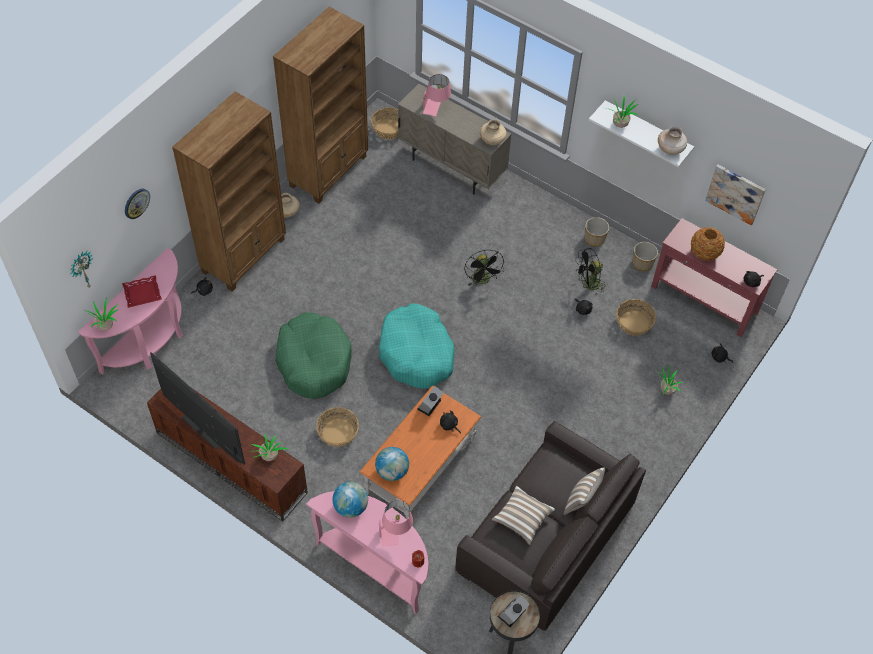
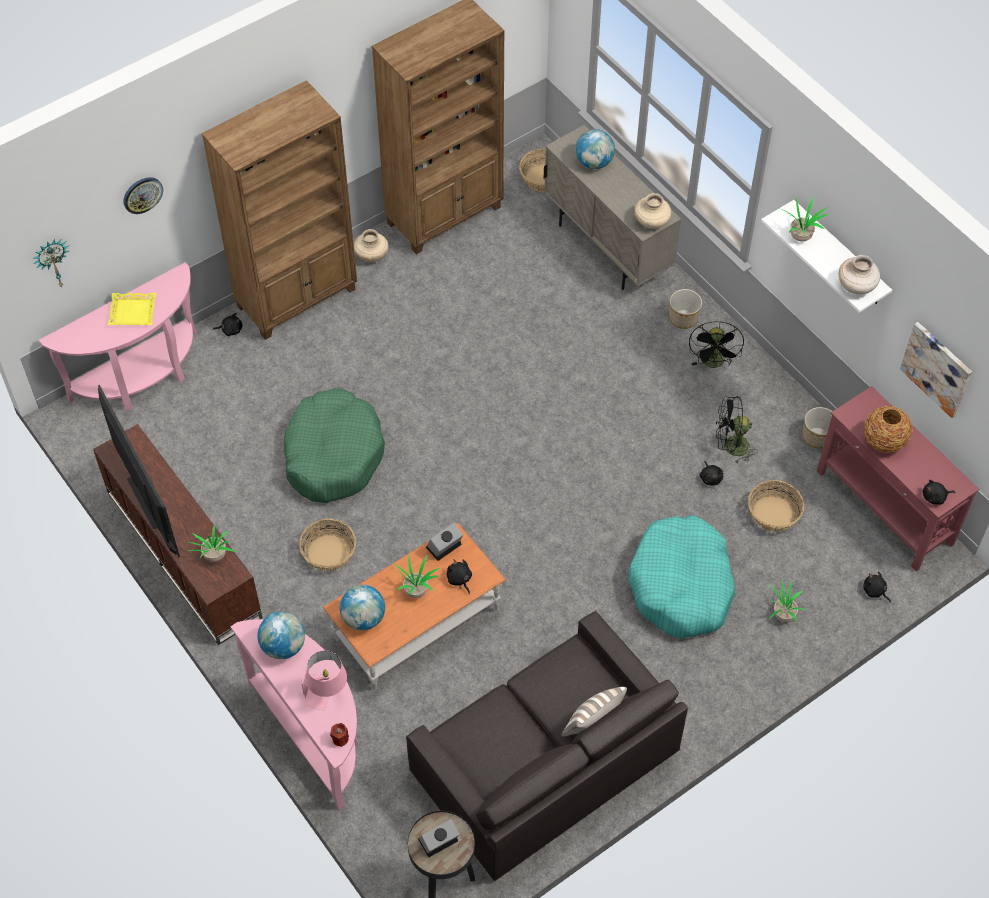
camera: 20 degrees right, 0 degrees up
potted plant [84,297,119,331] -> potted plant moved to [393,554,440,598]
red tray [122,275,162,308] -> yellow tray [108,293,156,325]
turquoise dog bed [379,303,455,389] -> turquoise dog bed moved to [628,515,735,639]
pink table lamp [423,74,451,116] -> globe [575,129,615,169]
black fan [464,250,505,286] -> black fan moved to [689,321,744,368]
pillow [492,486,555,545] -> none
planter [584,217,609,246] -> planter moved to [669,289,702,329]

